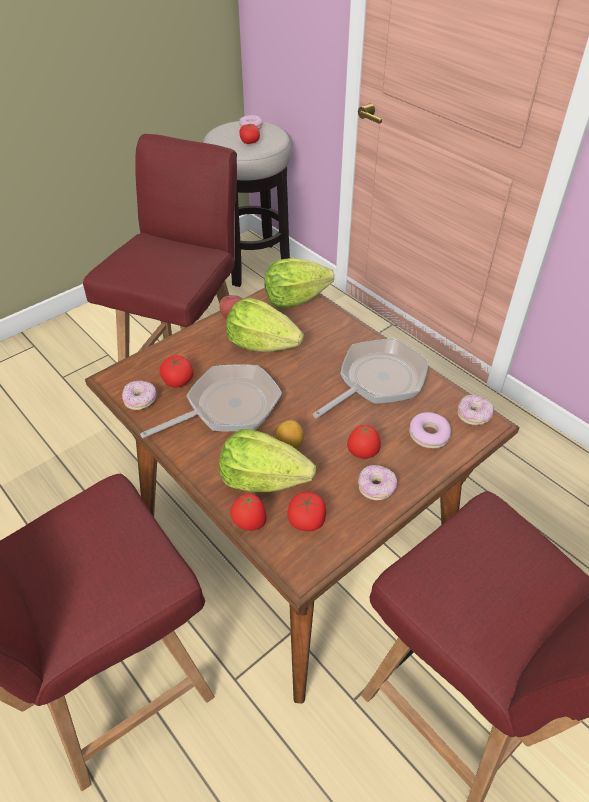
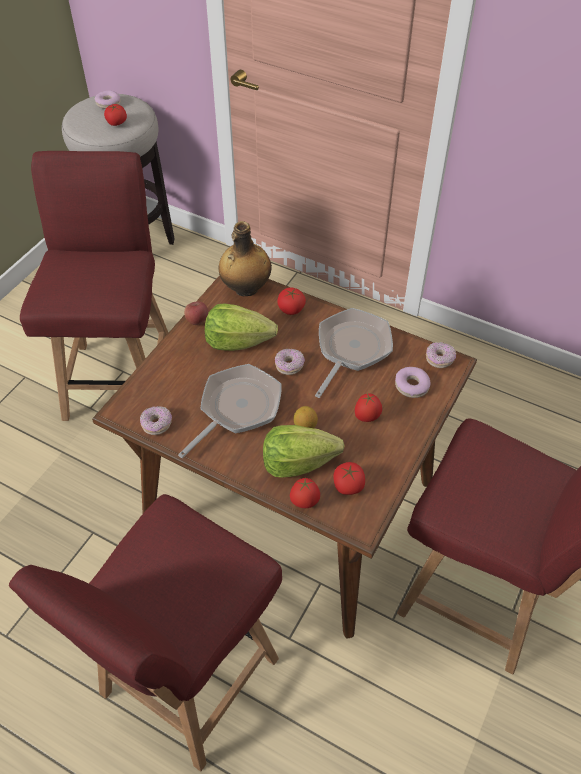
camera: 20 degrees left, 5 degrees up
tomato [160,355,194,388] -> tomato moved to [277,287,306,315]
lettuce [264,258,334,308] -> bottle [218,221,272,296]
donut [358,465,397,501] -> donut moved to [275,348,305,375]

